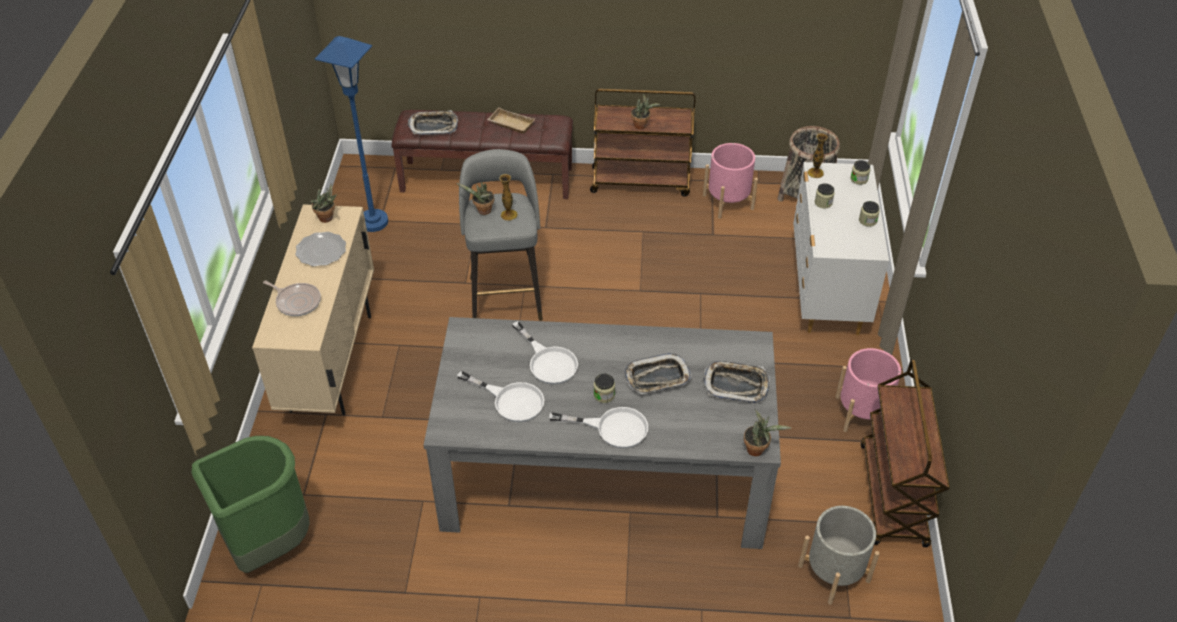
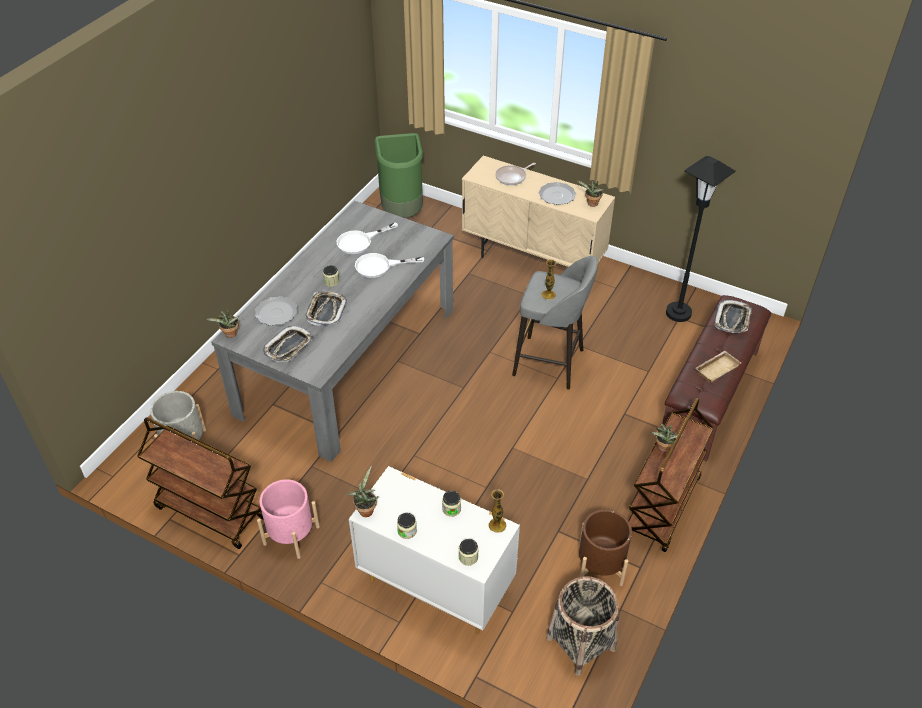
camera: 115 degrees right, 0 degrees up
blue floor lamp [315,36,388,232] -> black floor lamp [666,156,736,322]
potted plant [456,182,494,215] -> potted plant moved to [346,466,379,517]
white frying pan [549,407,648,448] -> none
pink planter [703,143,758,219] -> brown planter [579,509,632,586]
none -> plate [255,296,297,326]

